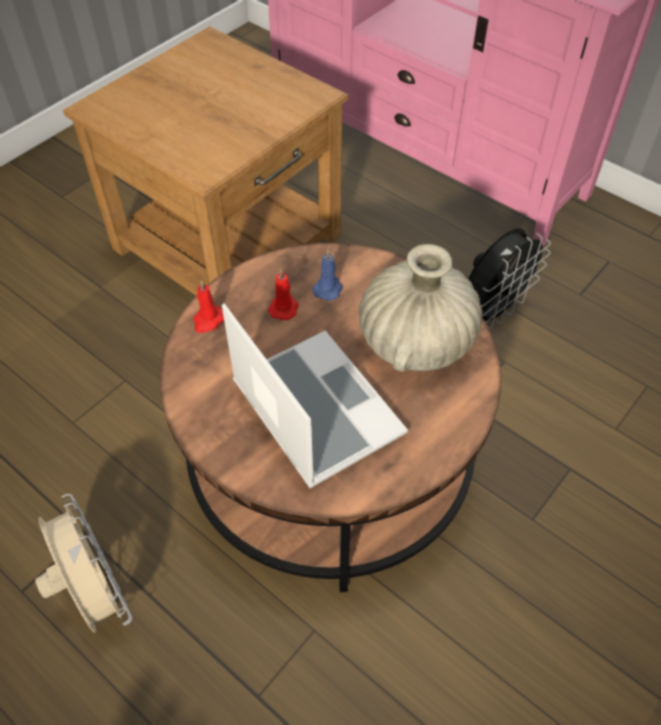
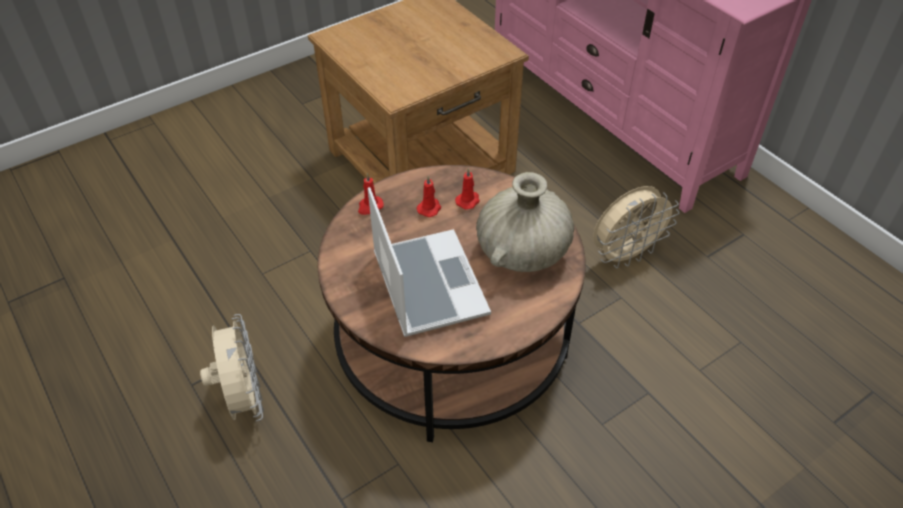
camera: 15 degrees right, 5 degrees down
blue candle [312,250,343,301] -> red candle [455,168,480,210]
black fan [468,228,551,329] -> beige fan [593,186,680,268]

